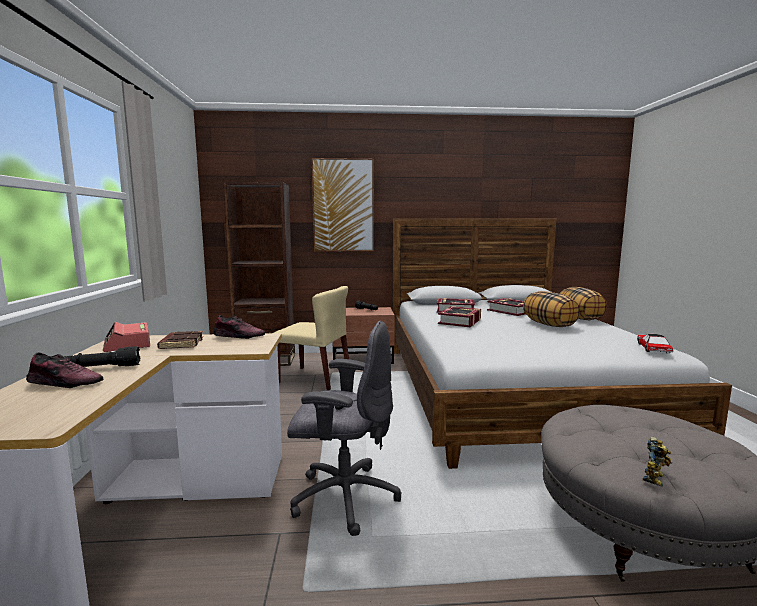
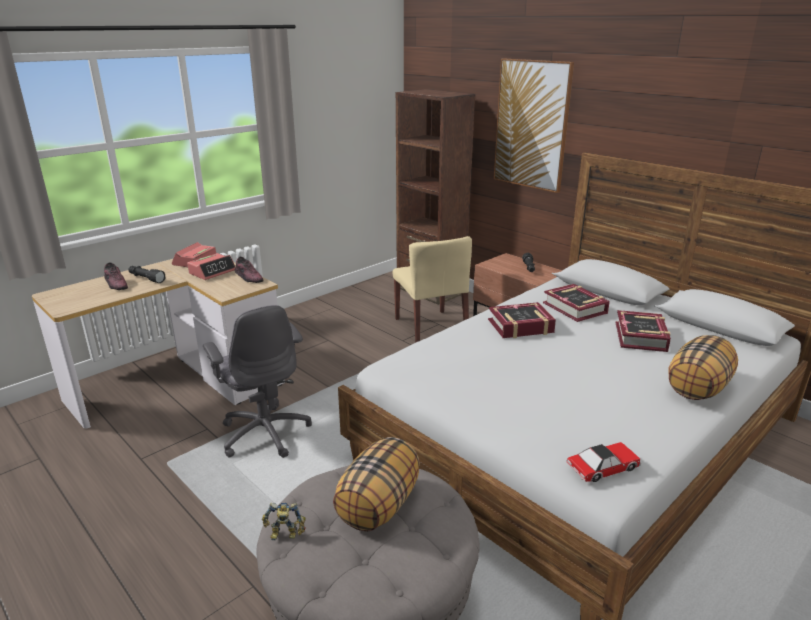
camera: 50 degrees right, 15 degrees up
brown book [157,331,203,349] -> alarm clock [187,253,236,280]
pillow [523,291,580,327] -> pillow moved to [333,437,420,531]

